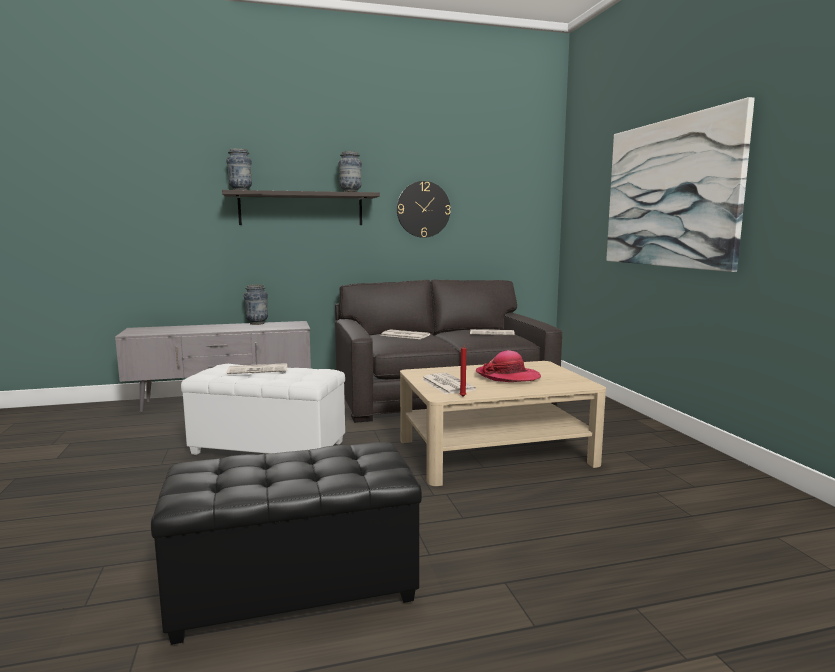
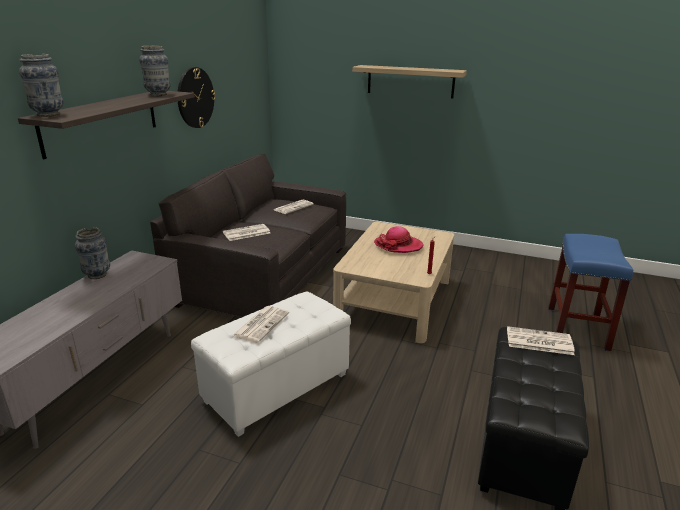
camera: 55 degrees left, 15 degrees up
newspaper [421,373,476,394] -> newspaper moved to [507,326,575,355]
picture [606,97,755,272] -> shelf [352,65,467,99]
none -> blue stool [548,234,633,352]

